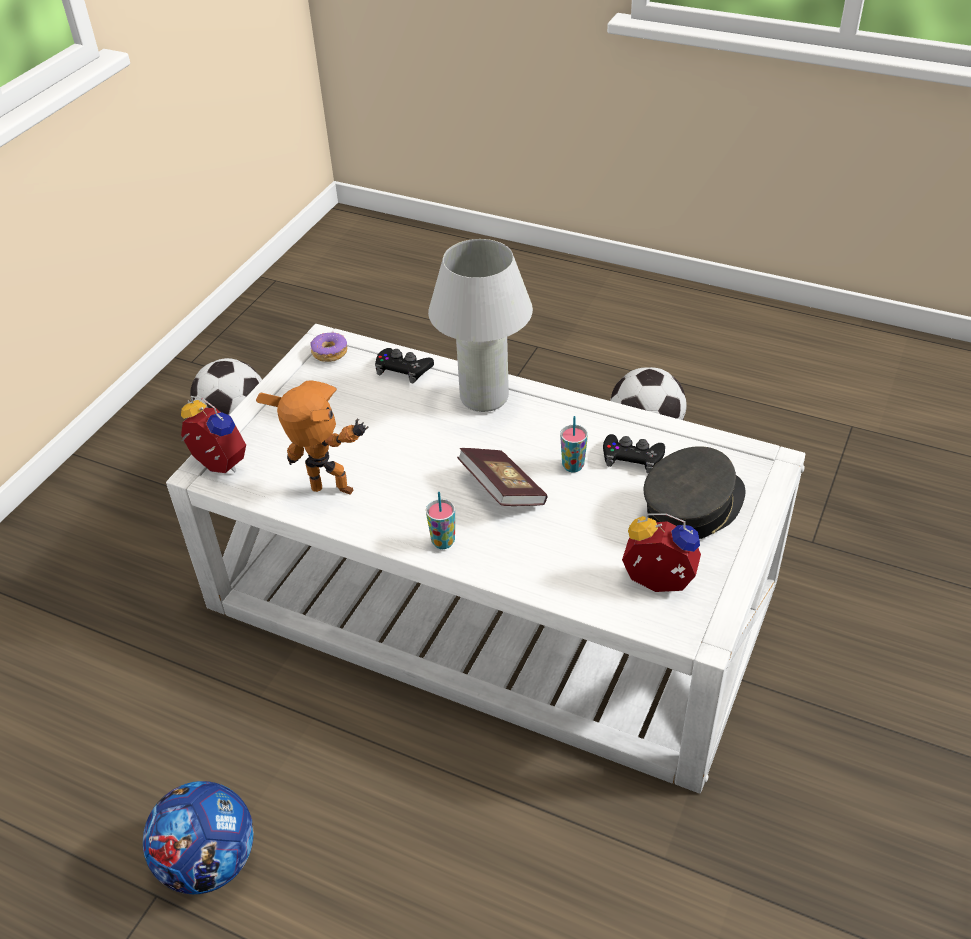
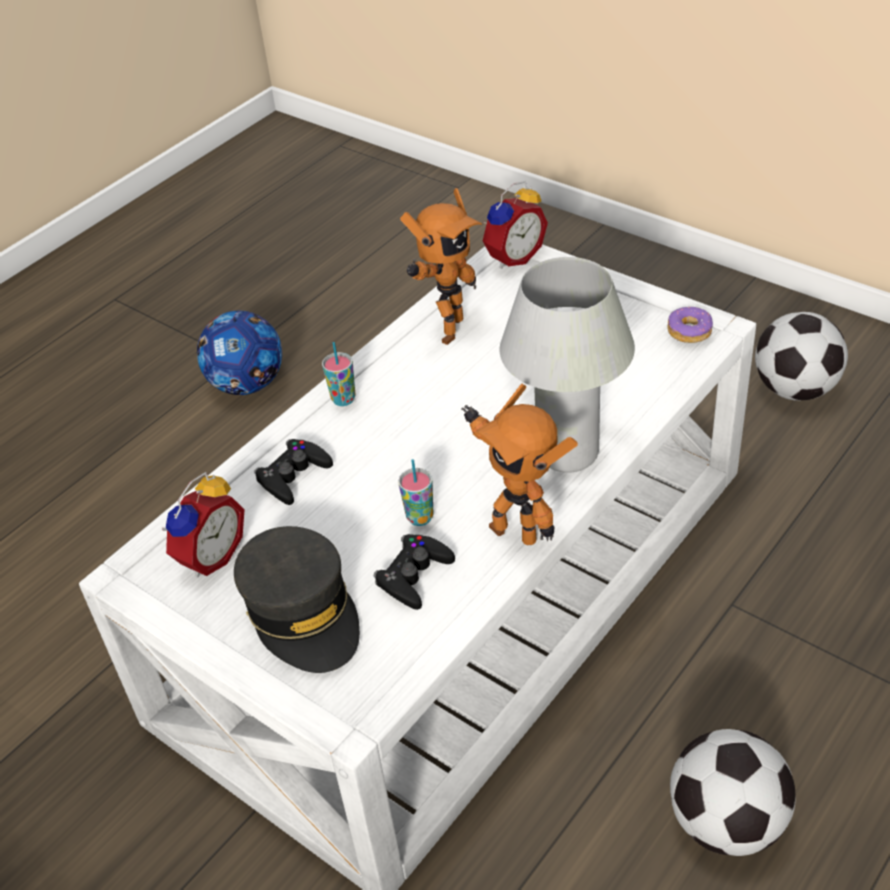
camera: 105 degrees right, 0 degrees up
black game controller [375,348,434,384] -> black game controller moved to [254,439,333,505]
book [457,448,547,506] -> none
none -> toy robot [462,384,578,545]

